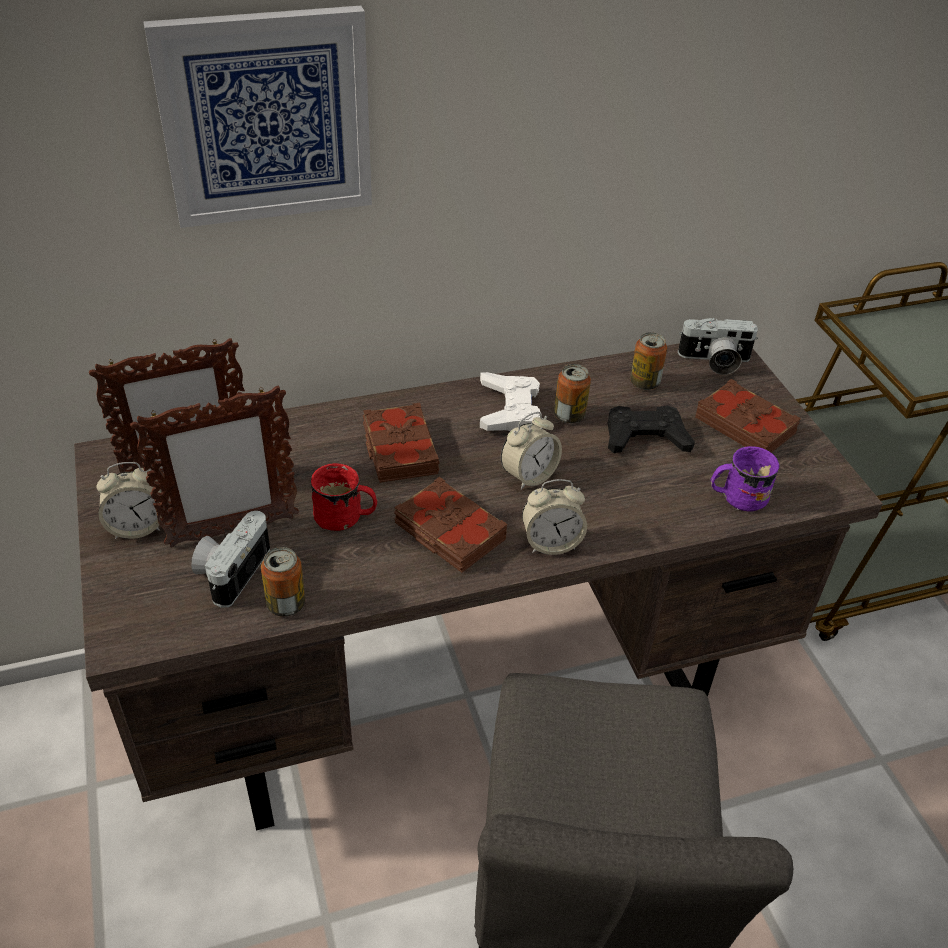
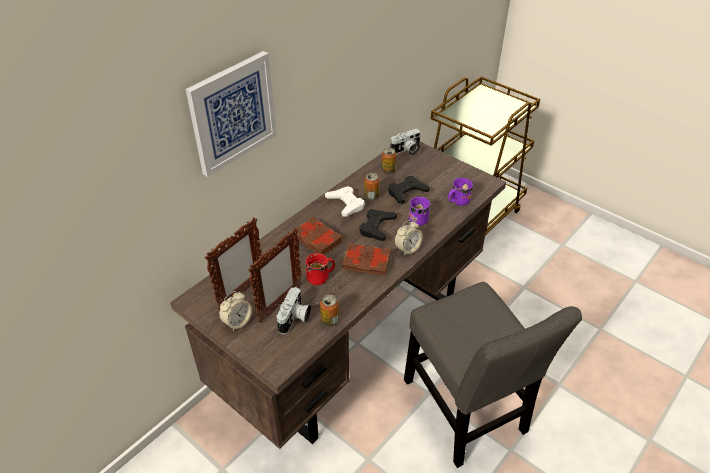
camera: 30 degrees left, 0 degrees up
camera [191,511,270,608] -> camera turned 150 degrees counterclockwise [277,287,311,334]
alarm clock [501,412,562,490] -> black game controller [359,209,397,241]
brown book [695,379,801,453] -> none
none -> purple mug [409,197,430,226]

